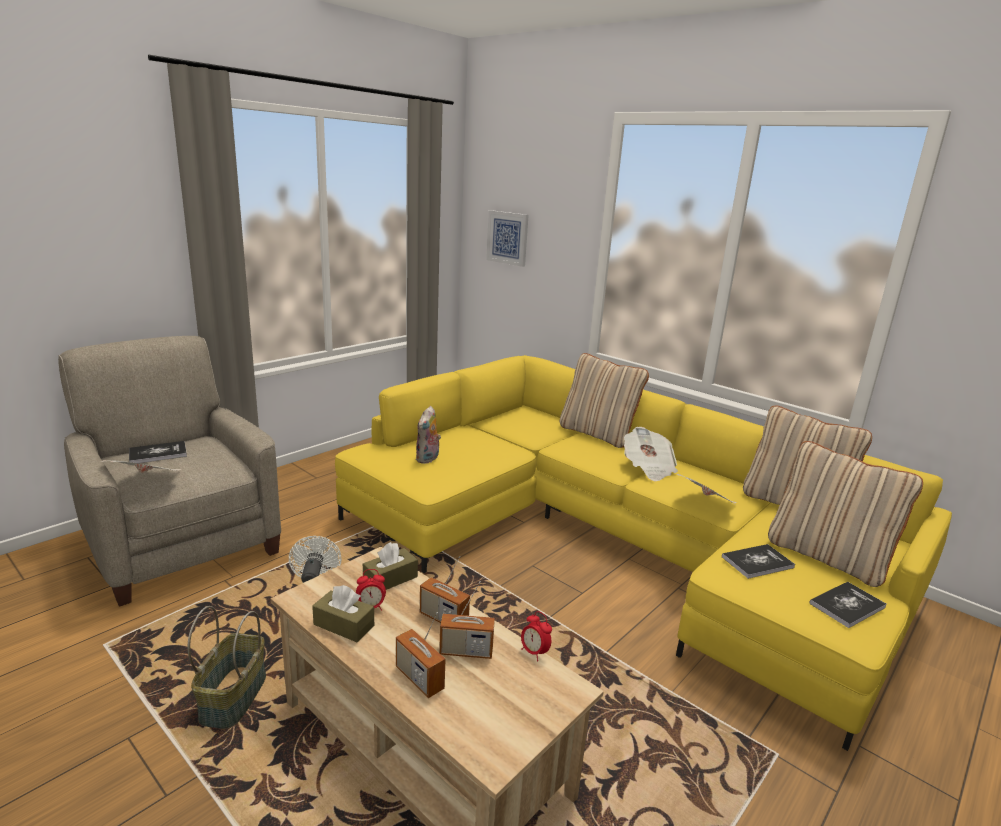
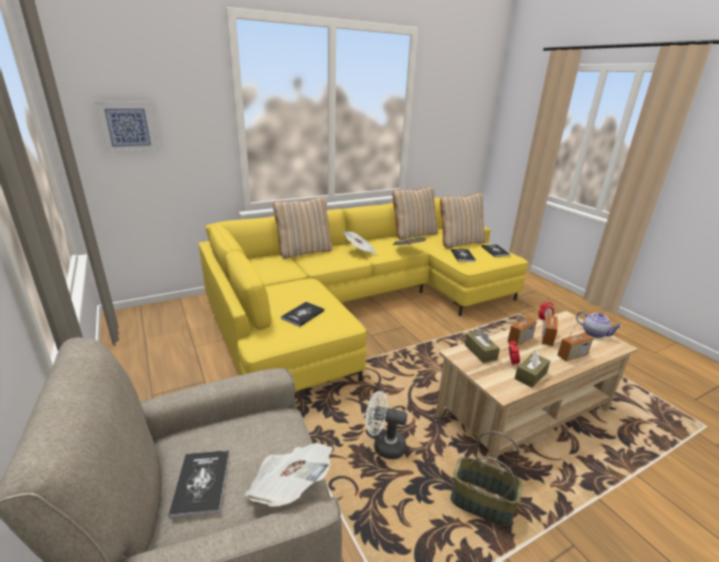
camera: 70 degrees left, 5 degrees up
plush toy [416,406,441,464] -> book [281,302,325,327]
none -> teapot [576,311,622,338]

